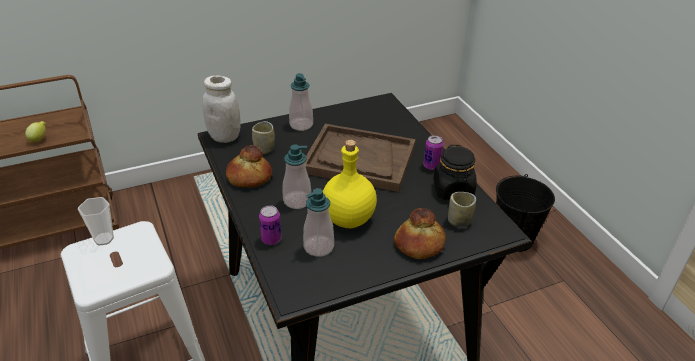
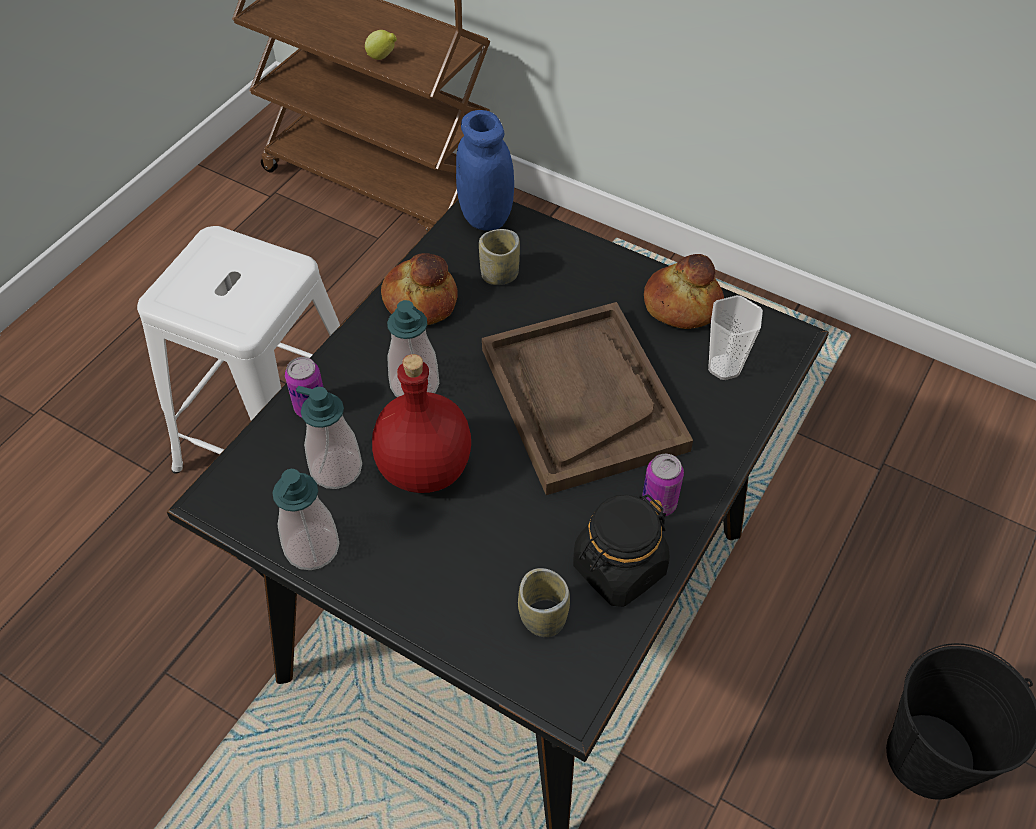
camera: 55 degrees right, 15 degrees up
cup [78,197,114,246] -> cup moved to [708,295,763,380]
white jar [202,75,241,143] -> blue jar [456,110,514,231]
soap dispenser [289,73,313,131] -> soap dispenser moved to [273,469,339,570]
yellow bottle [323,140,377,228] -> red bottle [372,354,471,493]
bread [394,208,446,259] -> bread moved to [644,254,724,329]

